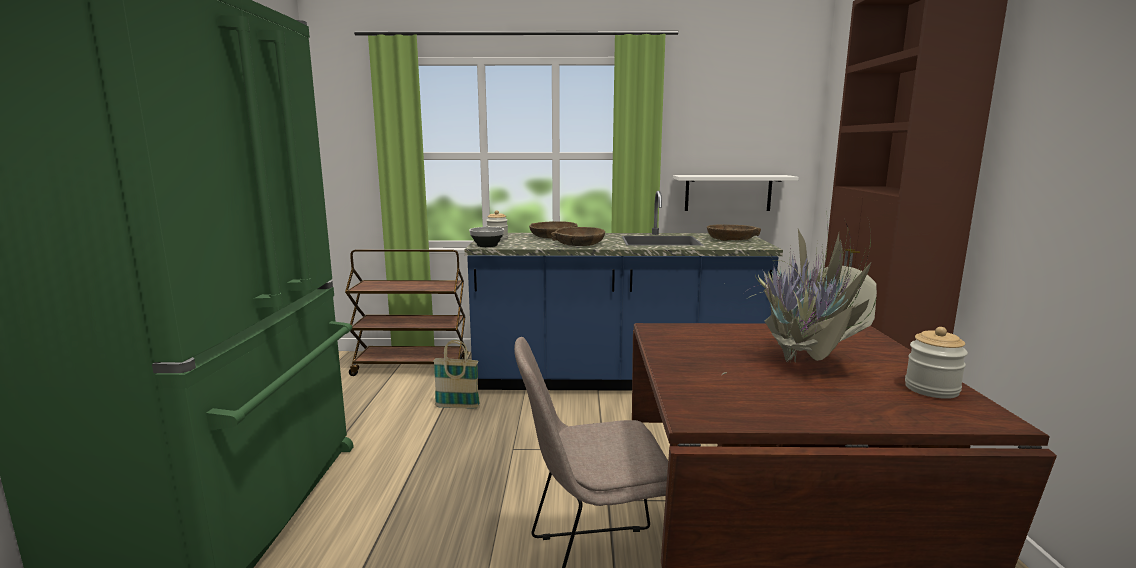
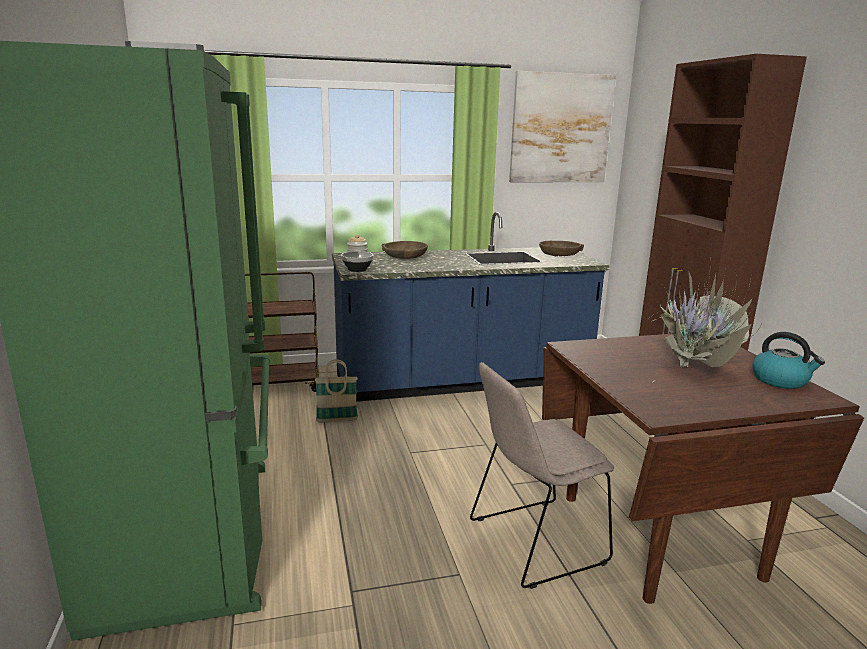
camera: 15 degrees left, 5 degrees up
brown bowl [551,227,605,246] -> none
white shelf [673,175,799,211] -> none
jar [905,327,968,399] -> kettle [752,332,825,389]
none -> picture [509,71,616,182]

